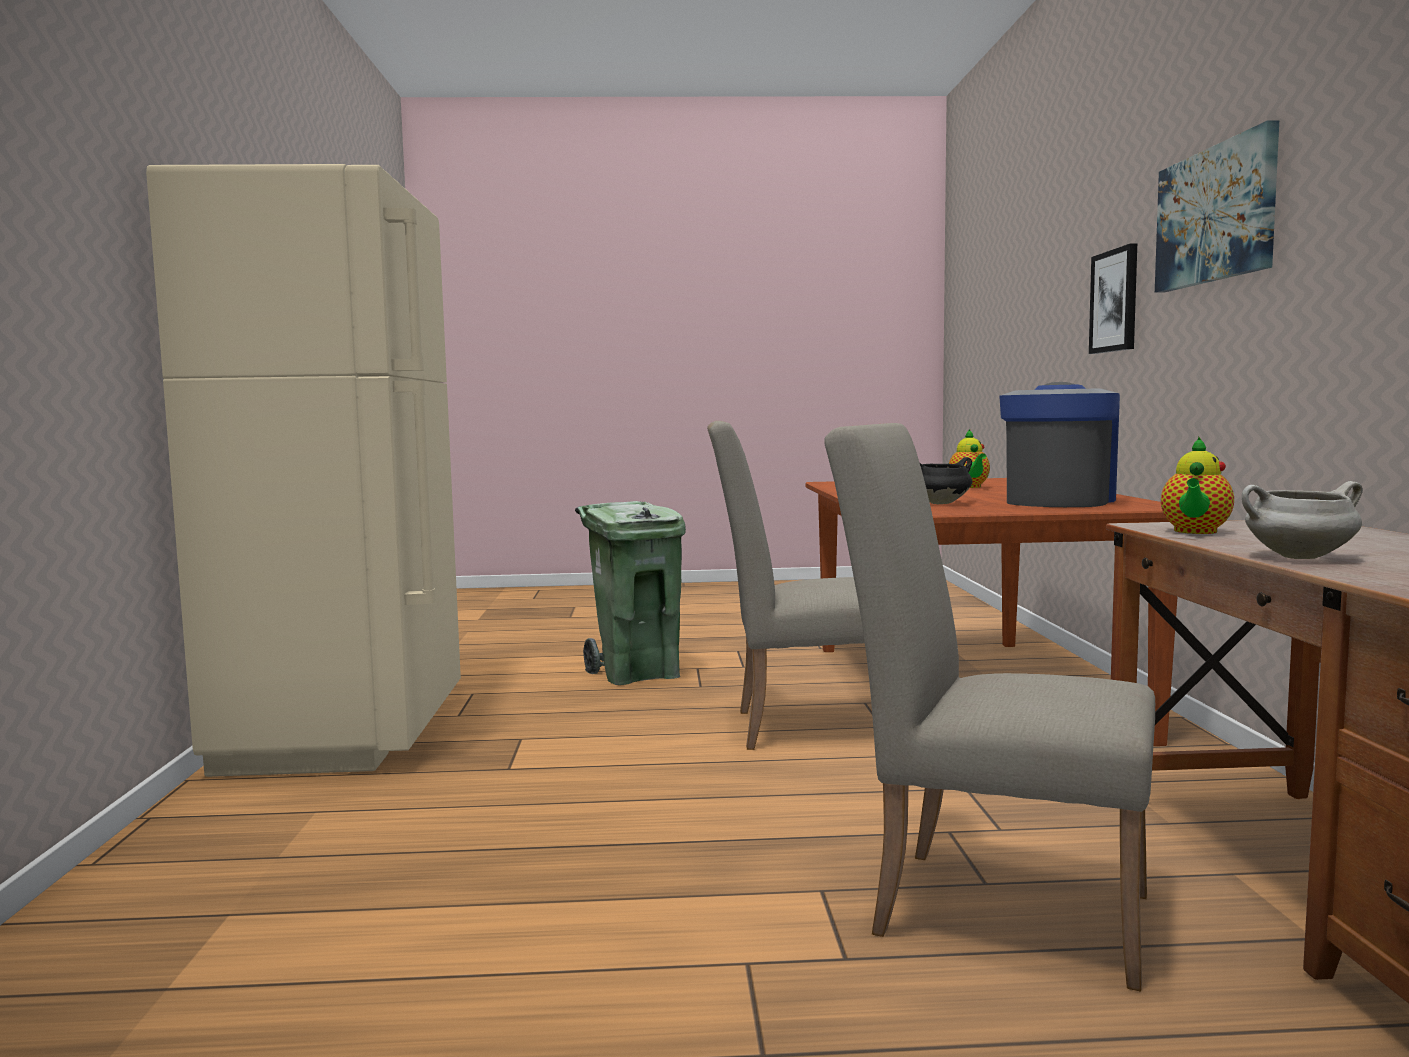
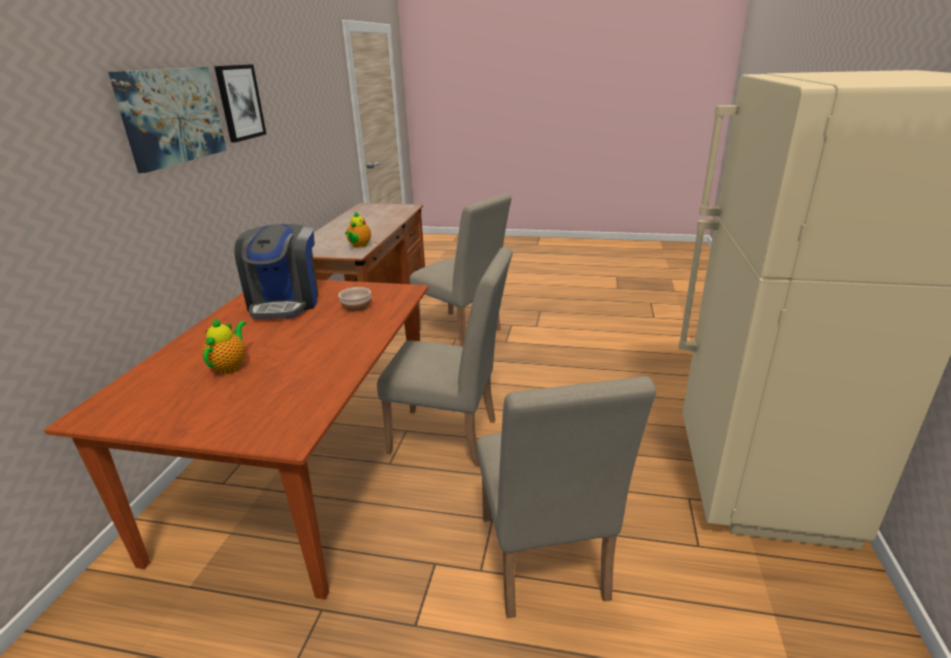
camera: 165 degrees left, 20 degrees up
green trash can [575,501,686,685] -> beige chair [477,376,656,618]
black cooking pot [919,457,972,504] -> bowl [338,287,371,312]
coffee machine [999,382,1120,507] -> coffee machine turned 45 degrees counterclockwise [234,224,318,319]
picture [1089,243,1137,354] -> picture moved to [214,64,266,143]
teapot [1161,437,1234,534] -> teapot turned 150 degrees clockwise [345,211,371,248]
white cooking pot [1242,481,1363,559] -> none

